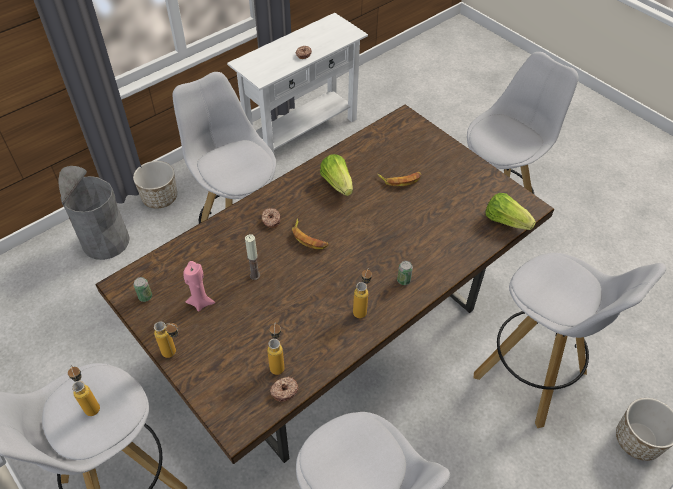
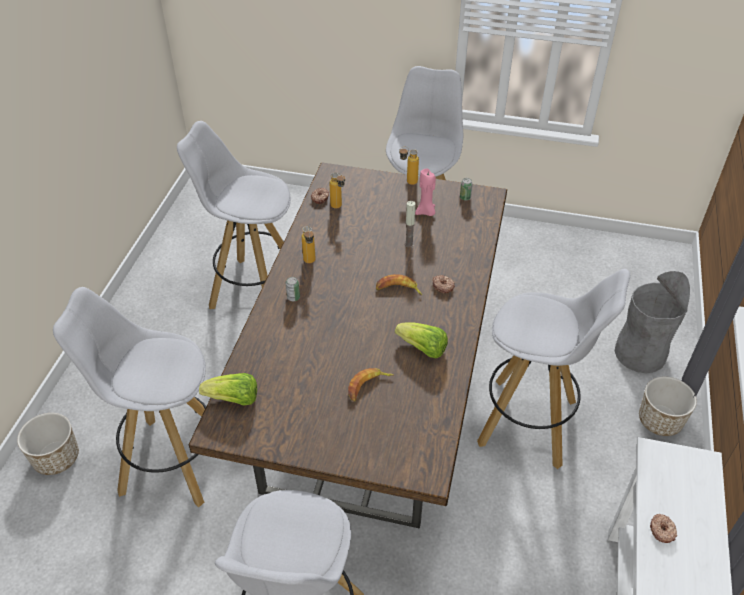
camera: 145 degrees right, 5 degrees down
bottle [68,365,100,416] -> none

